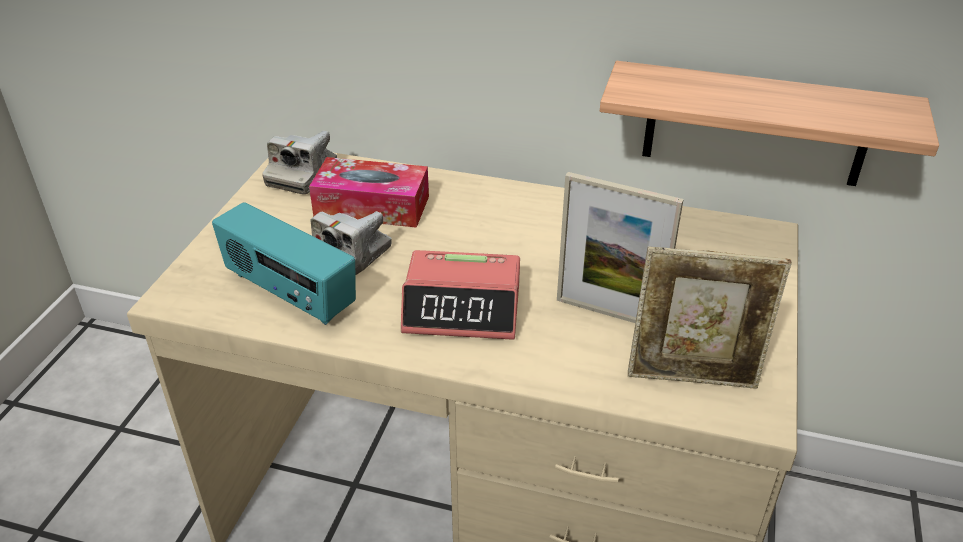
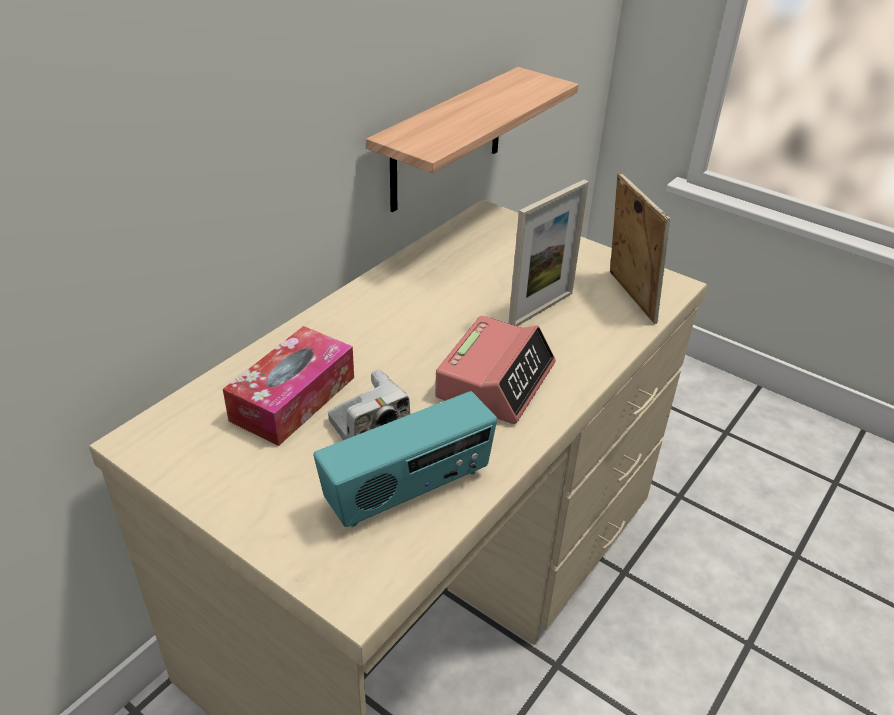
camera: 70 degrees left, 0 degrees up
camera [262,131,337,194] -> none
picture frame [628,246,792,388] -> picture frame turned 45 degrees counterclockwise [610,172,670,324]

